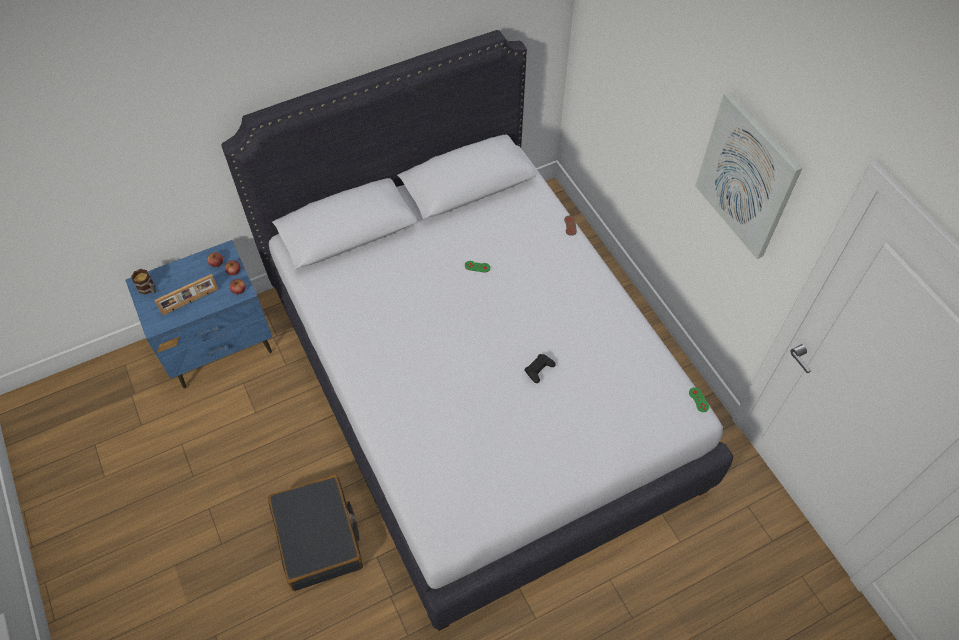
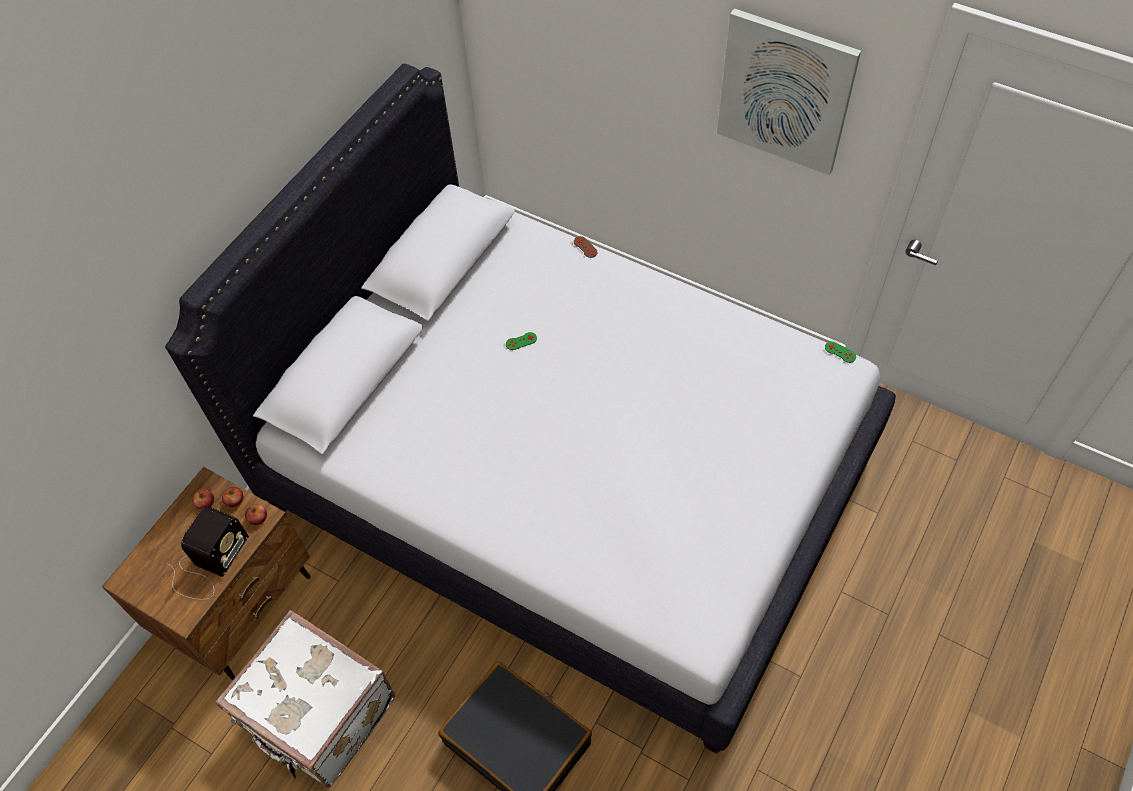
camera: 30 degrees left, 0 degrees up
blue nightstand [125,240,272,388] -> brown nightstand [102,467,310,680]
mug [131,269,156,295] -> none
picture frame [155,274,218,315] -> radio [167,506,249,600]
black game controller [524,354,556,383] -> none
none -> white suitcase [216,610,395,788]

